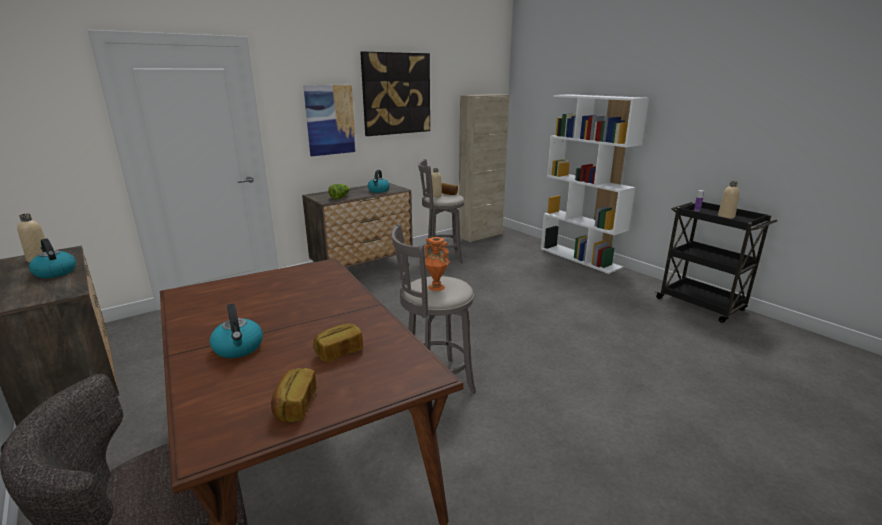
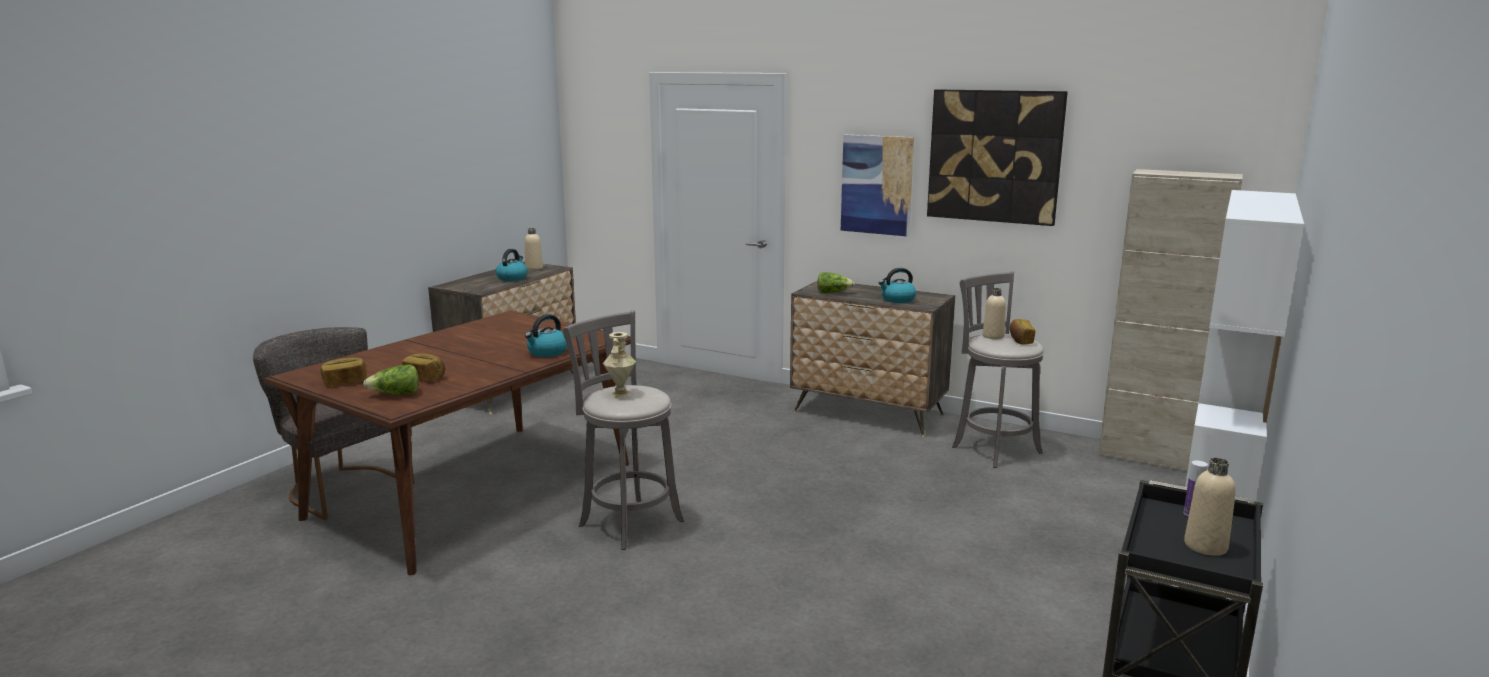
camera: 65 degrees right, 5 degrees down
kettle [210,304,263,358] -> kettle moved to [525,314,568,357]
orange vase [424,237,450,291] -> beige vase [603,332,636,399]
none -> lettuce [363,365,419,394]

